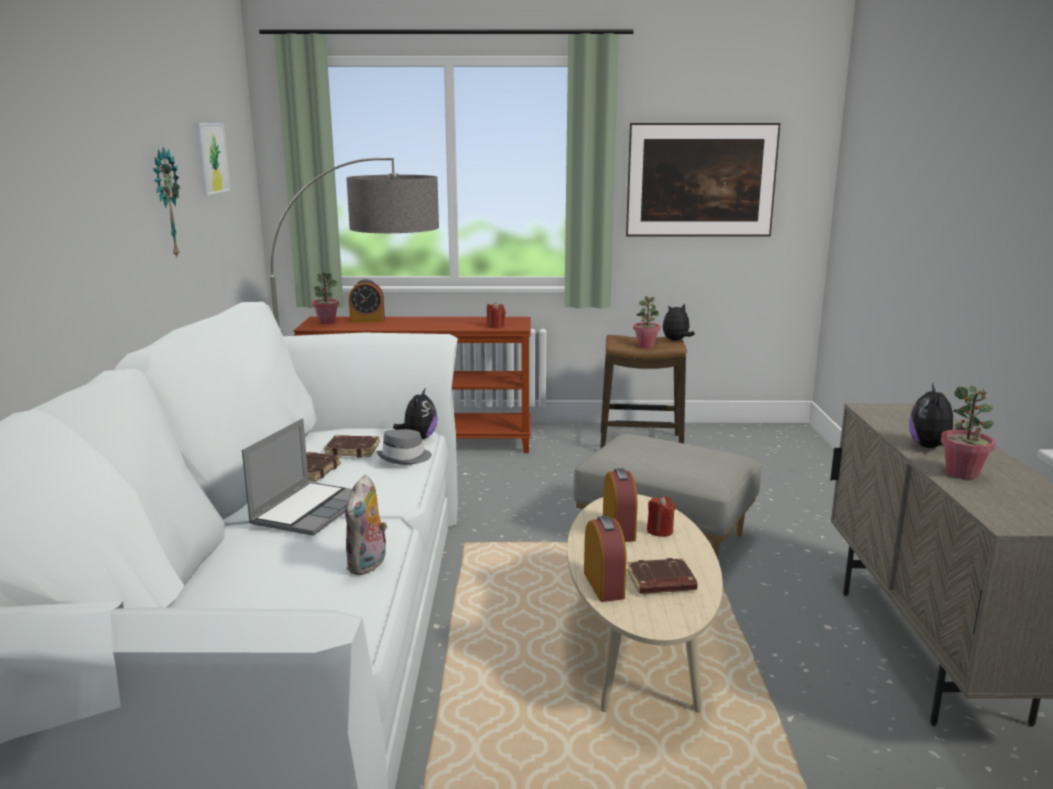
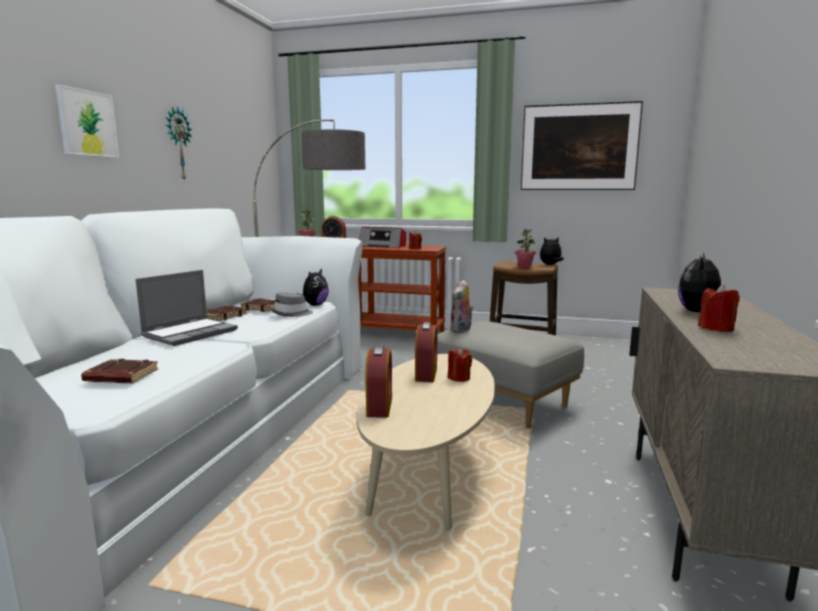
camera: 15 degrees right, 5 degrees down
picture [195,123,231,195] -> picture moved to [55,84,119,158]
plush toy [345,475,387,575] -> plush toy moved to [450,280,474,333]
brown book [627,558,698,594] -> brown book moved to [81,359,159,383]
potted plant [941,385,995,479] -> red candle [698,284,740,332]
none -> radio [359,227,406,248]

